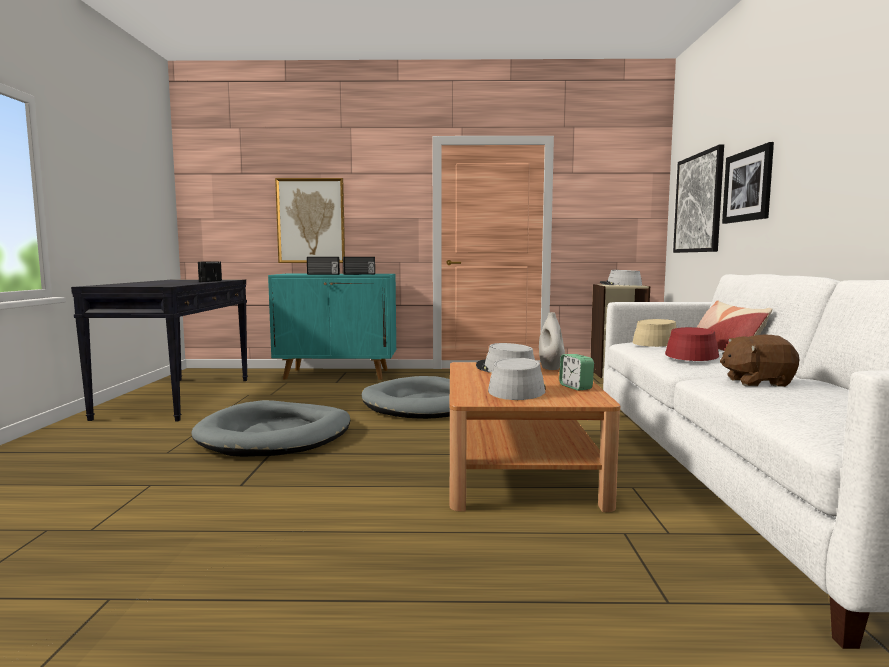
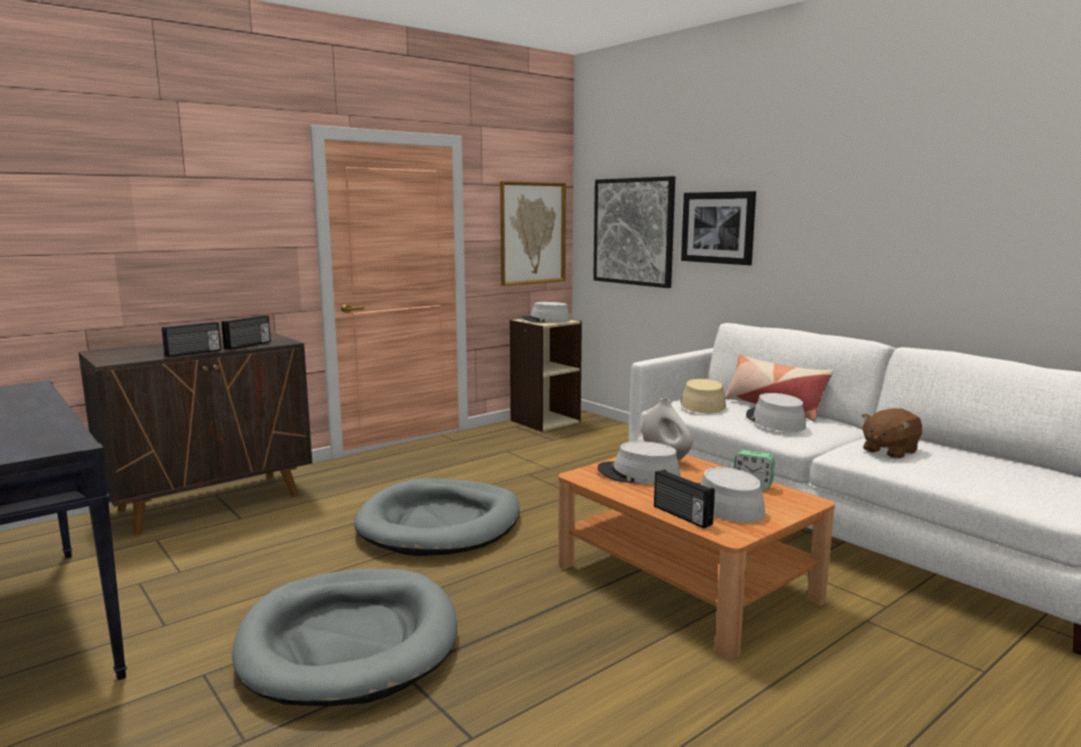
camera: 40 degrees left, 5 degrees up
radio [198,261,222,282] -> radio moved to [654,469,715,528]
turquoise cabinet [268,274,396,380] -> brown cabinet [78,332,312,535]
picture [275,178,345,263] -> picture moved to [500,181,566,286]
red hat [665,327,719,361] -> grey hat [746,393,806,432]

